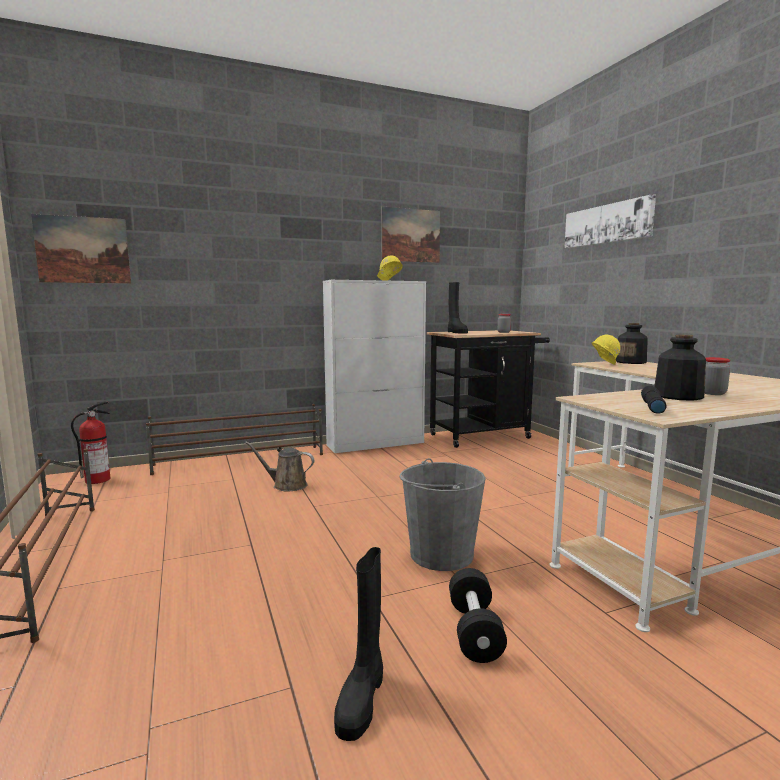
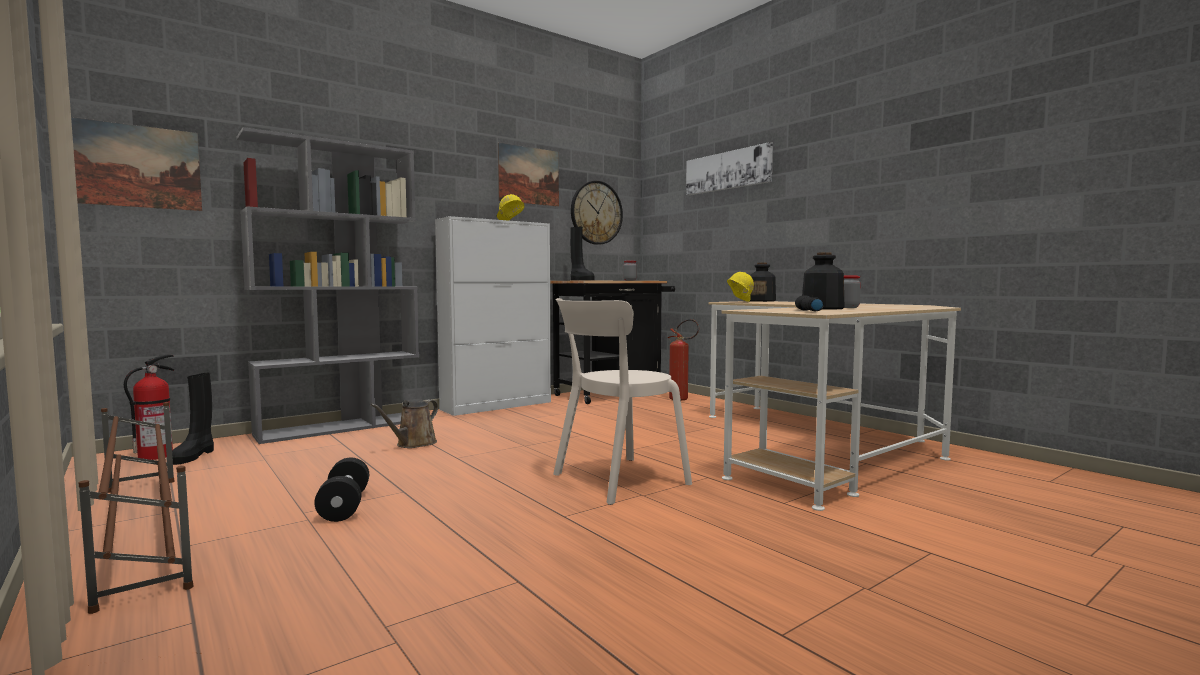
camera: 15 degrees left, 5 degrees down
brown shoe rack [146,404,323,475] -> grey bookcase [236,127,419,444]
brown watering can [245,442,315,492] -> brown watering can turned 60 degrees counterclockwise [371,399,438,448]
black boot [334,547,383,741] -> black boot moved to [172,373,214,465]
grey bucket [399,458,486,571] -> beige chair [553,298,692,505]
black dumbbell [449,568,507,663] -> black dumbbell moved to [314,458,369,522]
none -> wall clock [571,181,623,245]
none -> fire extinguisher [668,319,699,400]

